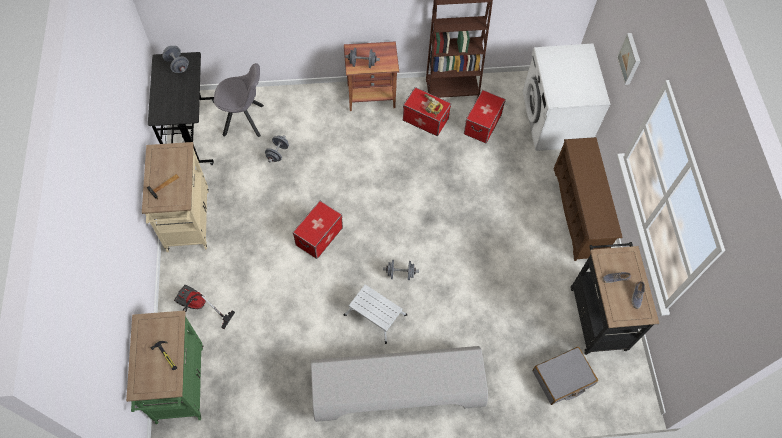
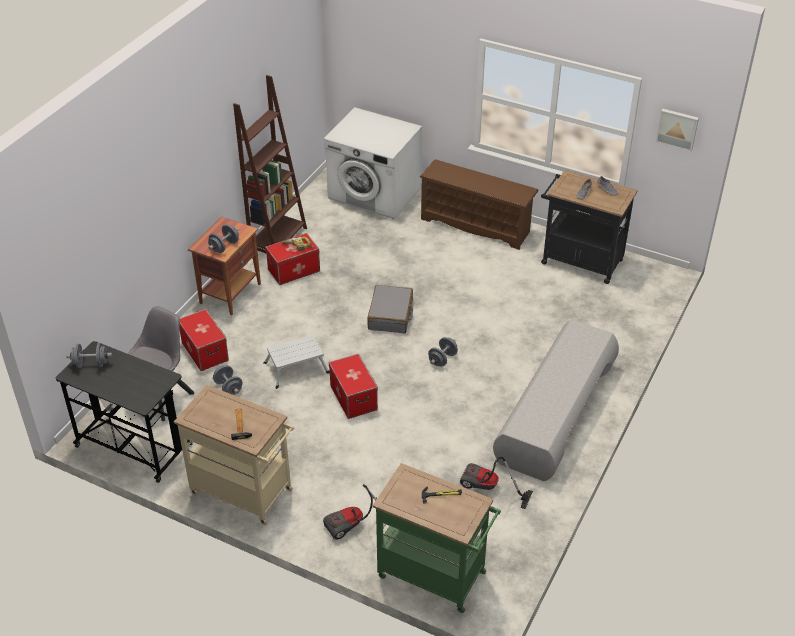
camera: 55 degrees left, 20 degrees down
white step ladder [343,284,407,344] -> white step ladder moved to [264,335,330,389]
storage box [464,90,506,143] -> storage box moved to [179,309,229,371]
grey suitcase [533,347,598,405] -> grey suitcase moved to [367,285,413,333]
picture [617,33,641,85] -> picture moved to [656,109,699,151]
none -> vacuum cleaner [460,456,533,509]

